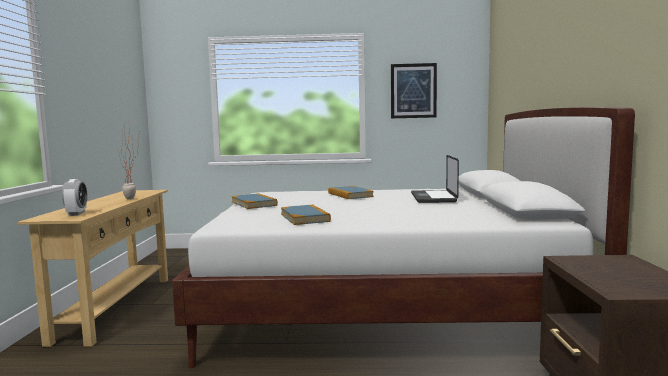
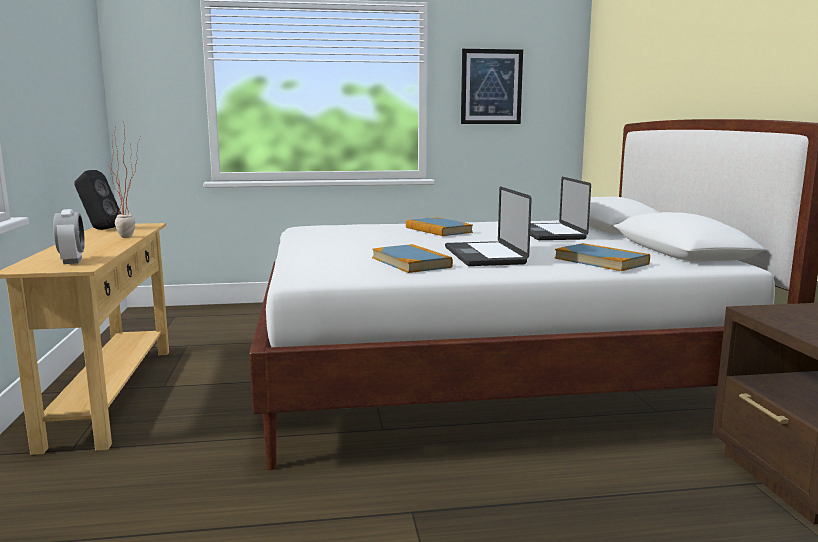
camera: 10 degrees left, 5 degrees up
book [231,193,278,209] -> book moved to [555,243,650,271]
none -> black speaker [74,170,121,230]
none -> laptop [445,186,532,266]

